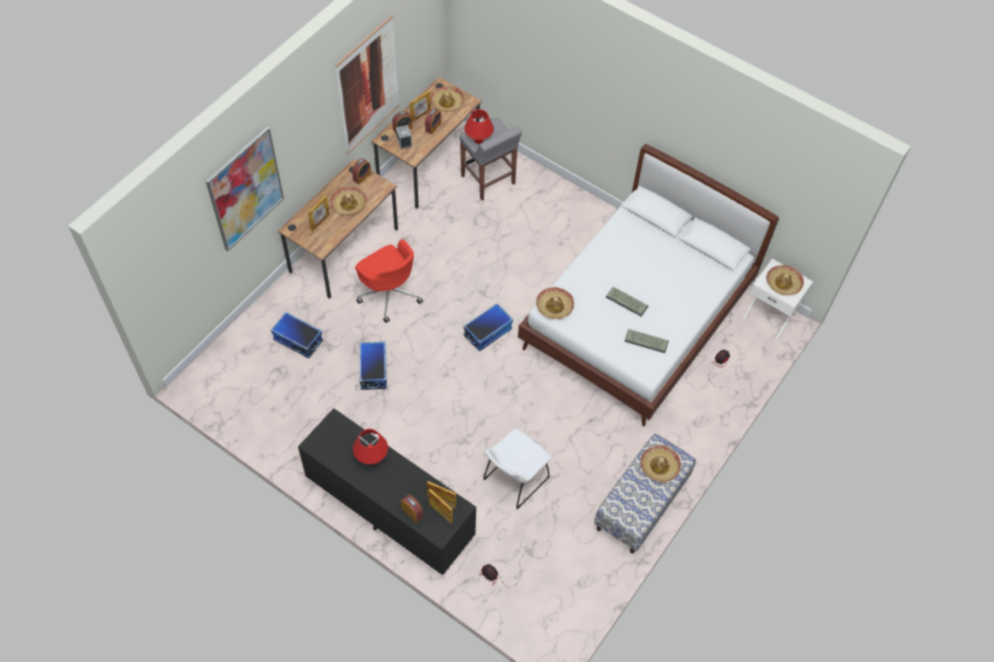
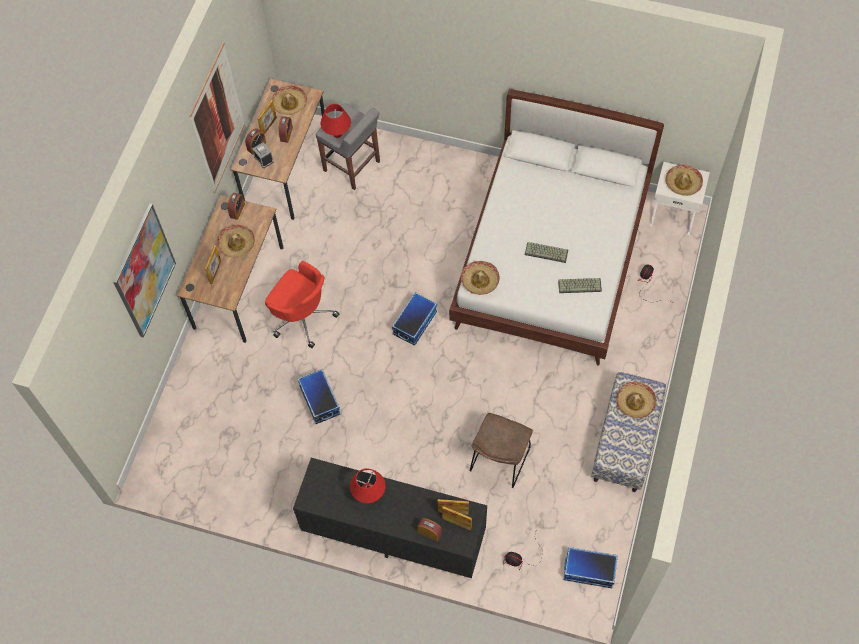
camera: 15 degrees left, 5 degrees up
storage box [271,312,323,358] -> storage box moved to [564,547,618,588]
white chair [483,428,552,509] -> brown chair [470,413,533,488]

